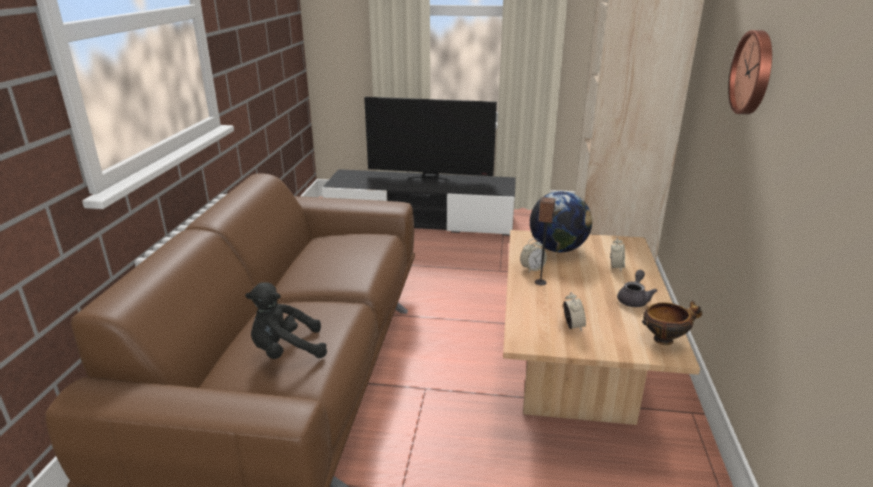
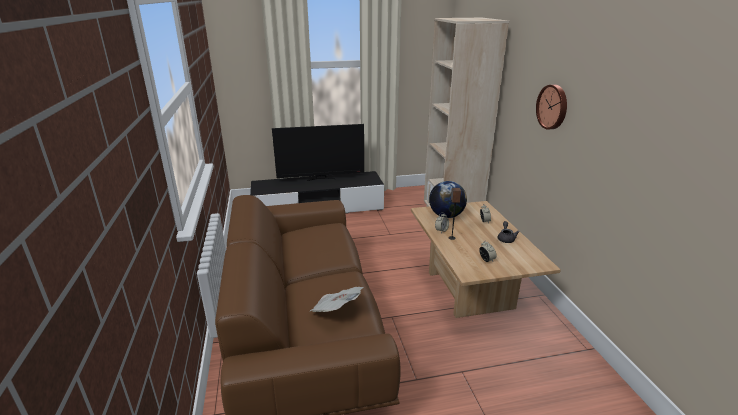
camera: 20 degrees left, 0 degrees up
black plush toy [245,282,327,359] -> newspaper [310,287,364,312]
bowl [642,300,702,345] -> none

